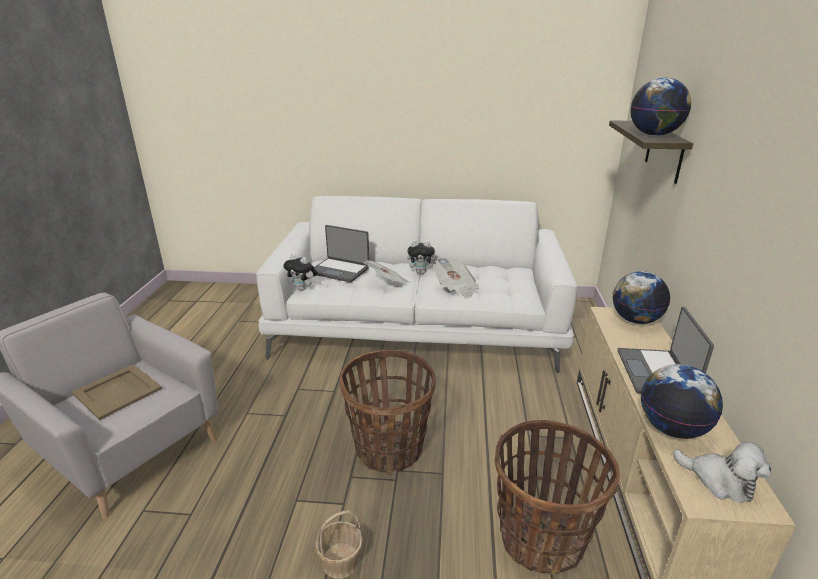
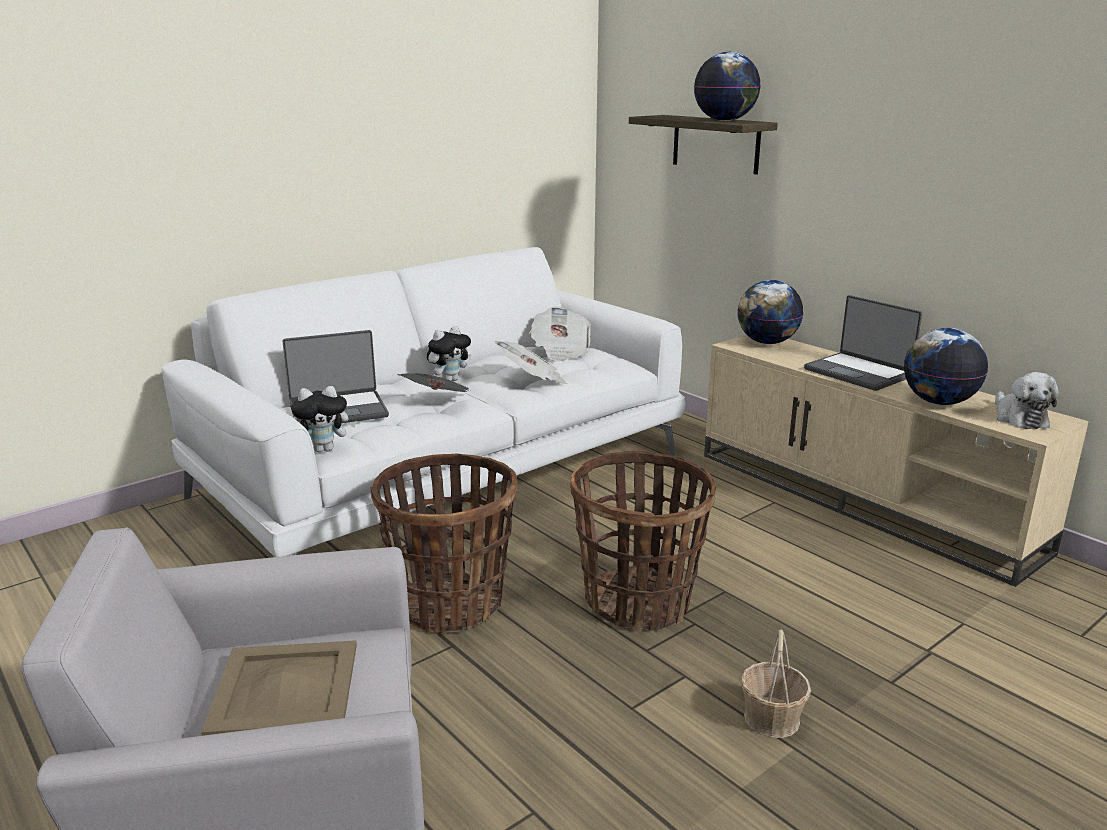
camera: 45 degrees left, 5 degrees down
basket [495,420,620,574] -> basket moved to [370,454,517,634]
plush toy [673,442,771,503] -> plush toy turned 90 degrees clockwise [995,372,1059,429]
none -> newspaper [529,307,591,361]

